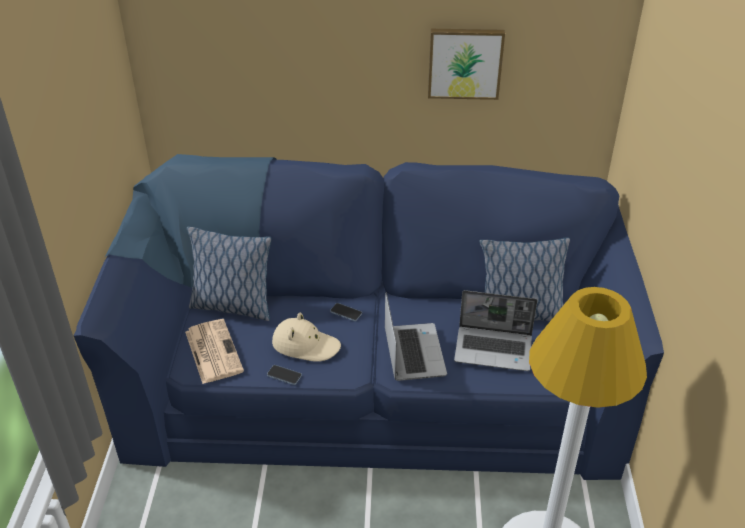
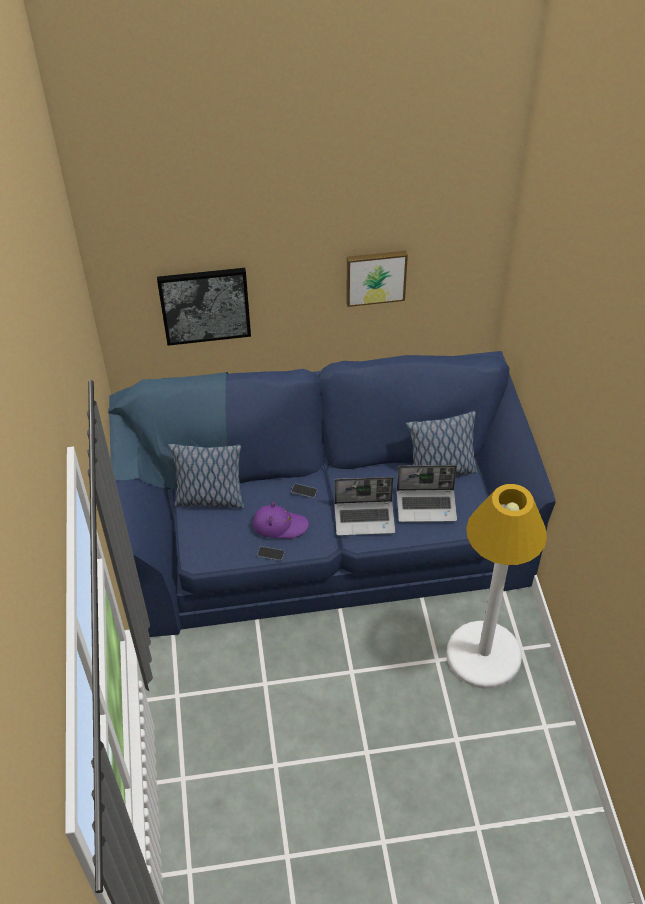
camera: 10 degrees left, 10 degrees up
newspaper [185,319,244,384] -> none
beige hat [272,313,341,362] -> purple hat [253,501,309,538]
laptop [385,292,447,381] -> laptop turned 105 degrees clockwise [334,477,395,536]
none -> picture [157,268,251,346]

